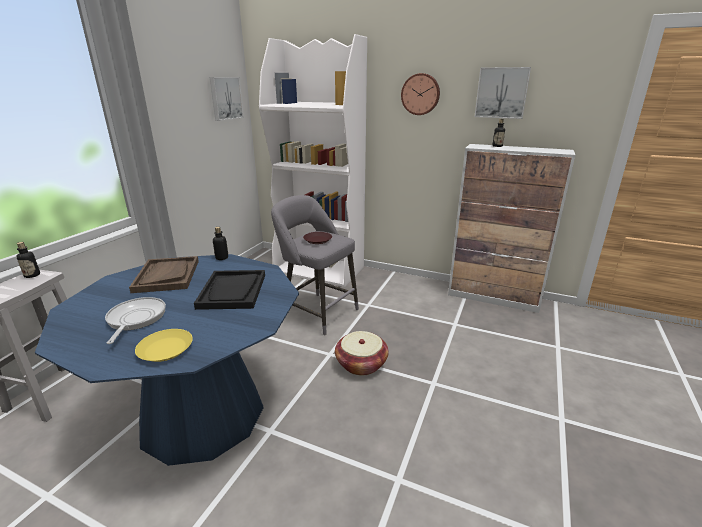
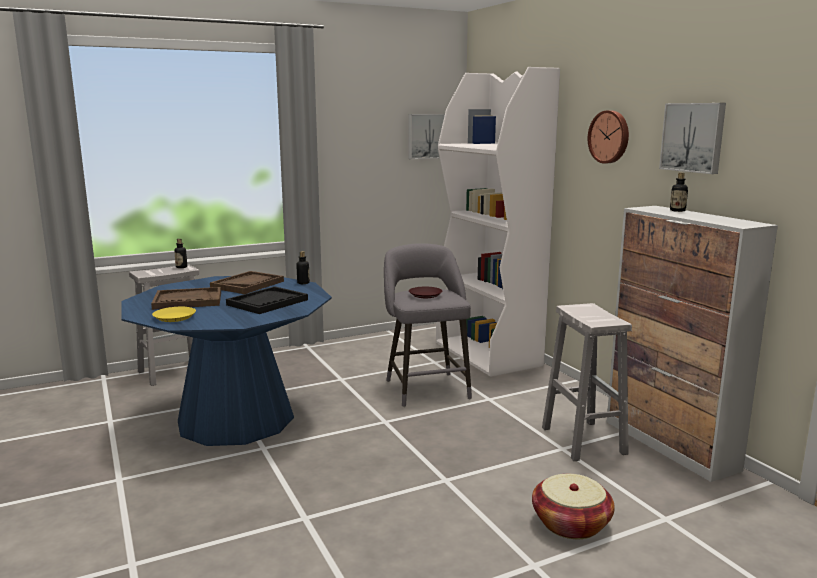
camera: 40 degrees right, 10 degrees down
frying pan [105,297,166,344] -> brown tray [151,287,221,310]
basket [335,331,389,376] -> basket moved to [532,474,615,539]
none -> white stool [542,303,632,461]

